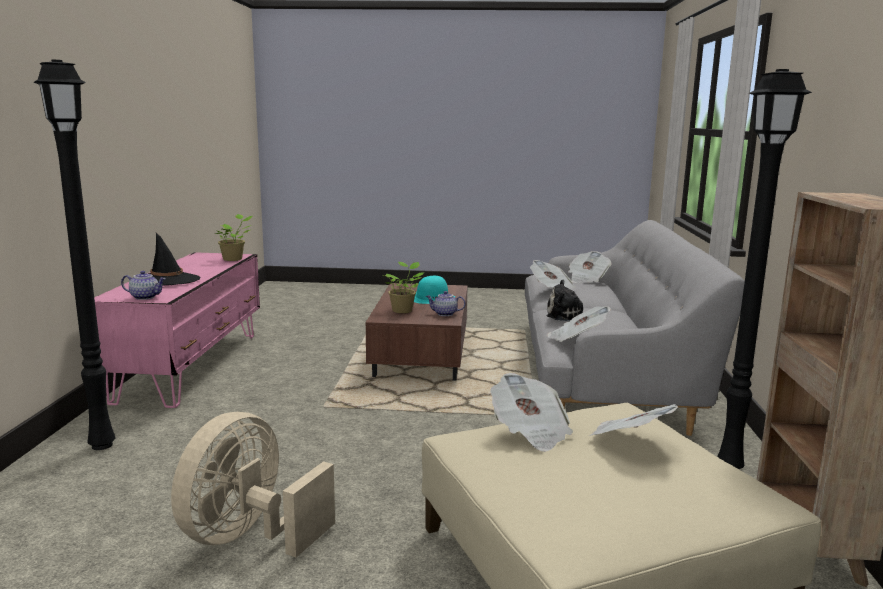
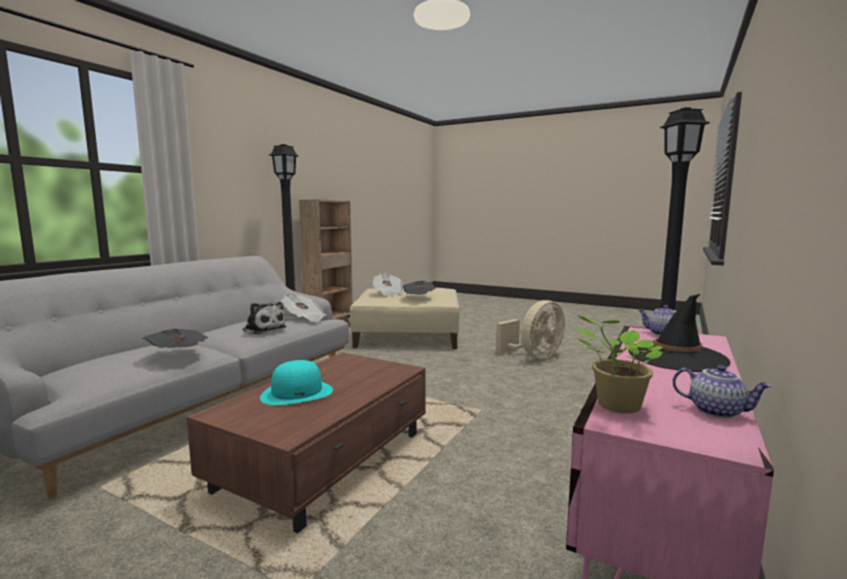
camera: 155 degrees left, 5 degrees down
potted plant [383,262,425,313] -> none
teapot [426,291,465,316] -> teapot moved to [673,365,772,418]
newspaper [568,251,611,283] -> none

